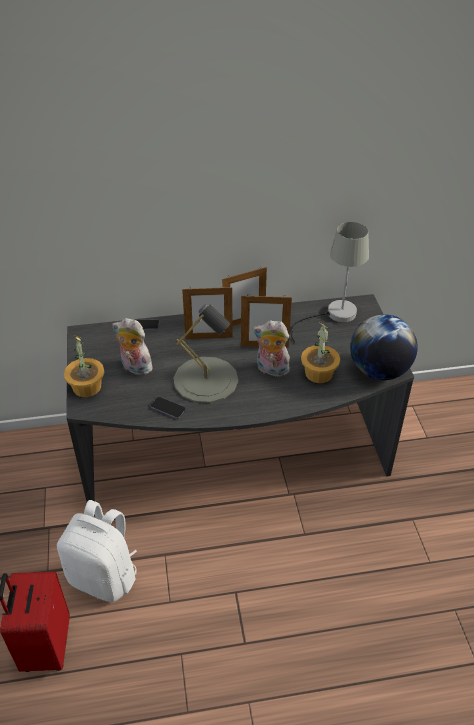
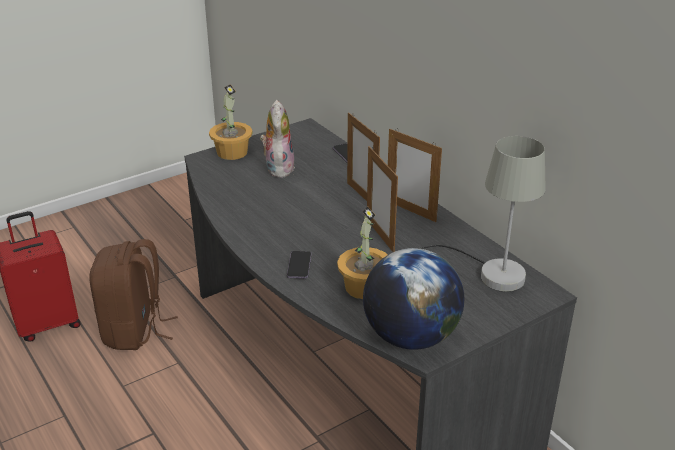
camera: 65 degrees right, 10 degrees down
white backpack [57,500,137,602] -> brown backpack [89,239,178,350]
phone [151,397,186,419] -> phone moved to [287,251,311,279]
grey table lamp [174,304,238,403] -> none
plush toy [253,320,290,379] -> none

